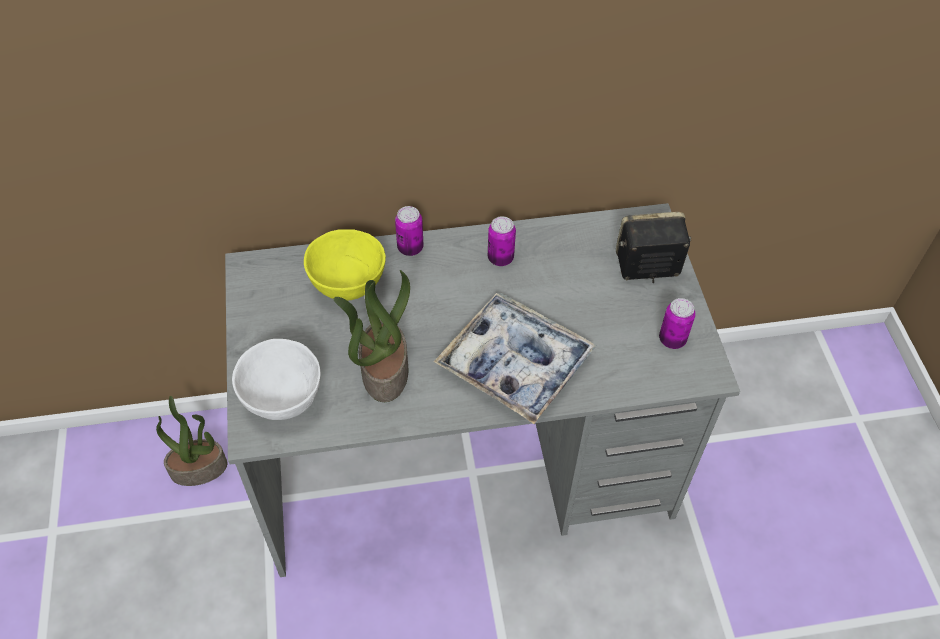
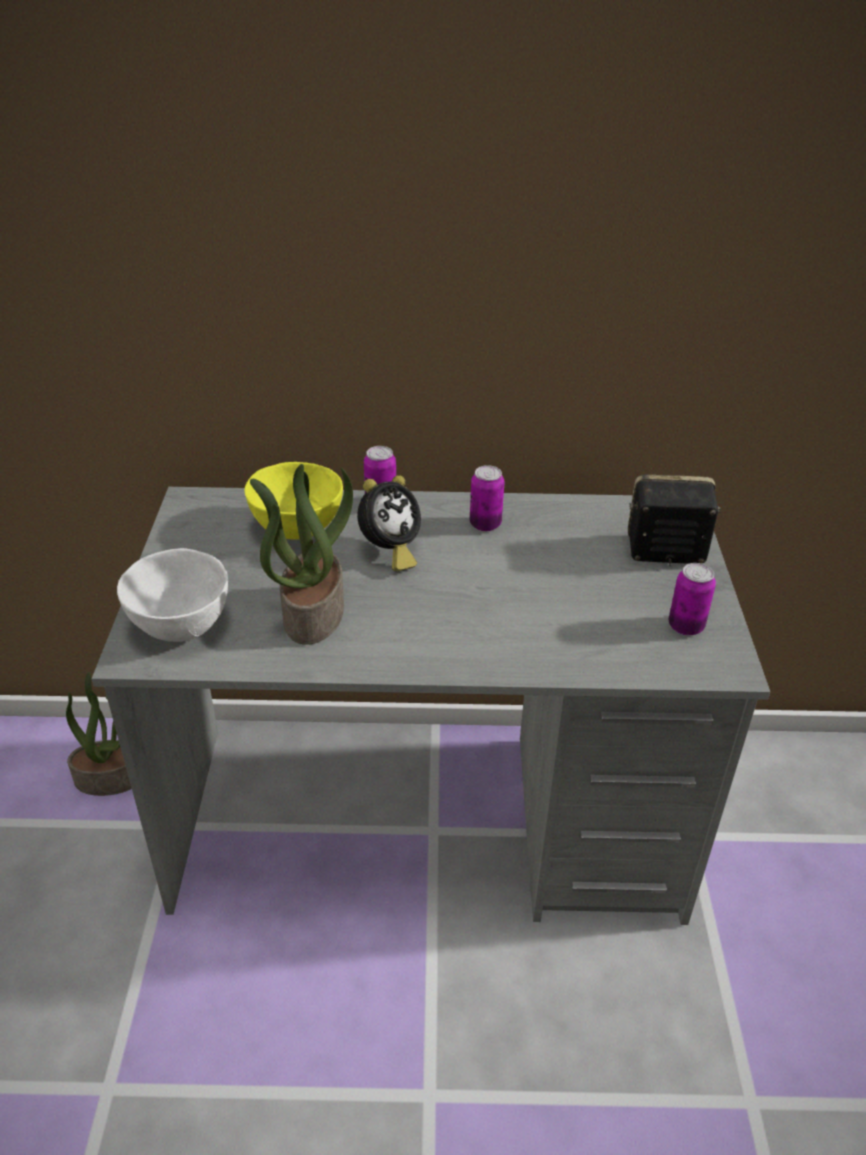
camera: 10 degrees right, 15 degrees down
tray [434,293,596,424] -> none
none -> alarm clock [357,475,421,571]

